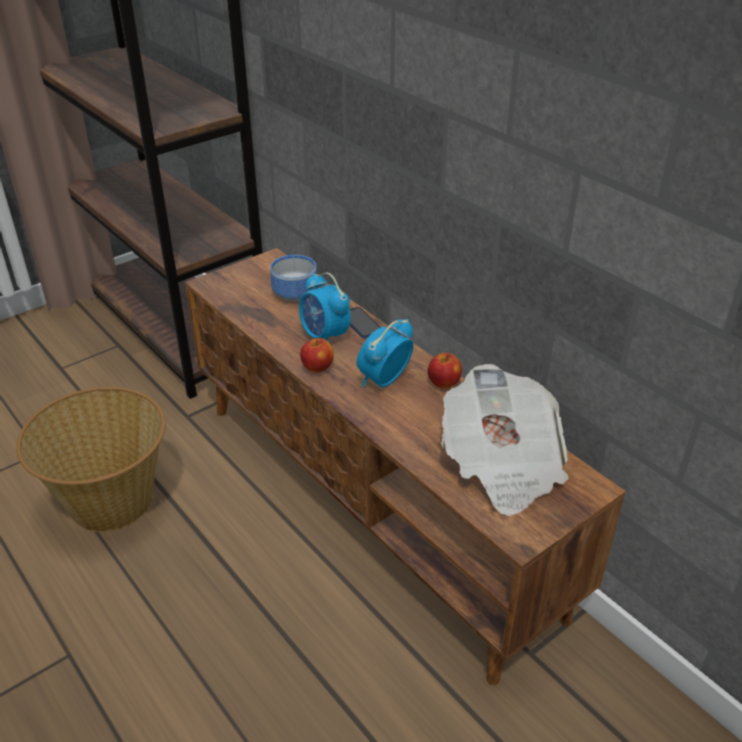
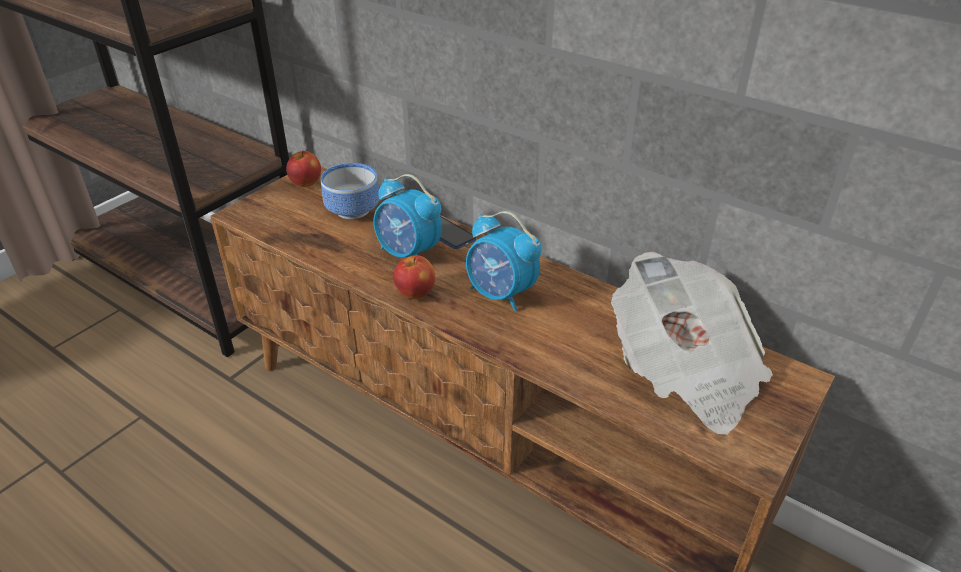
camera: 15 degrees left, 0 degrees up
basket [16,387,166,532] -> none
alarm clock [357,319,413,388] -> alarm clock turned 75 degrees counterclockwise [466,211,542,311]
apple [428,353,462,389] -> apple moved to [286,151,321,187]

